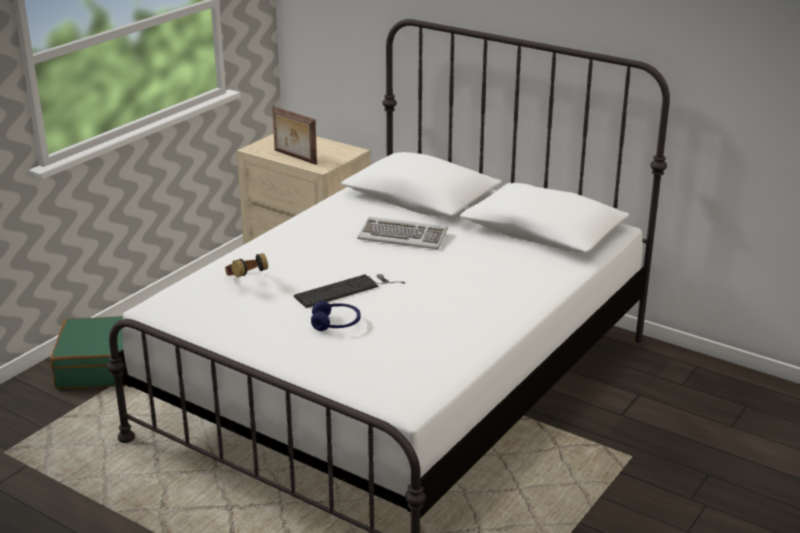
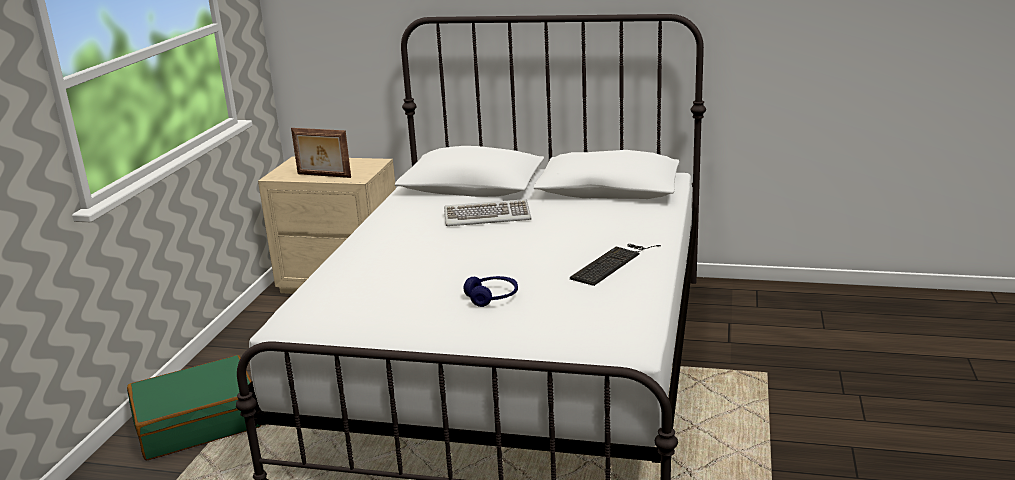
camera: 20 degrees left, 5 degrees down
headphones [225,253,268,277] -> none
keyboard [294,274,405,308] -> keyboard moved to [570,244,661,286]

